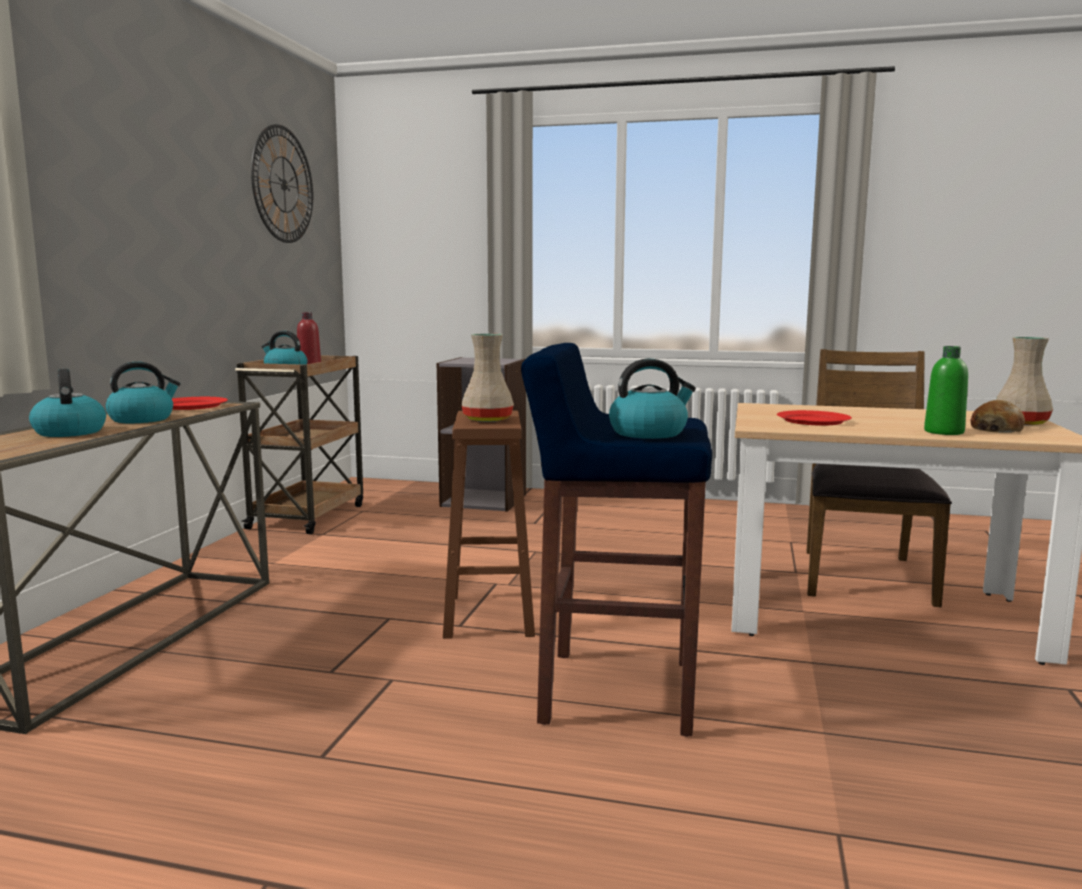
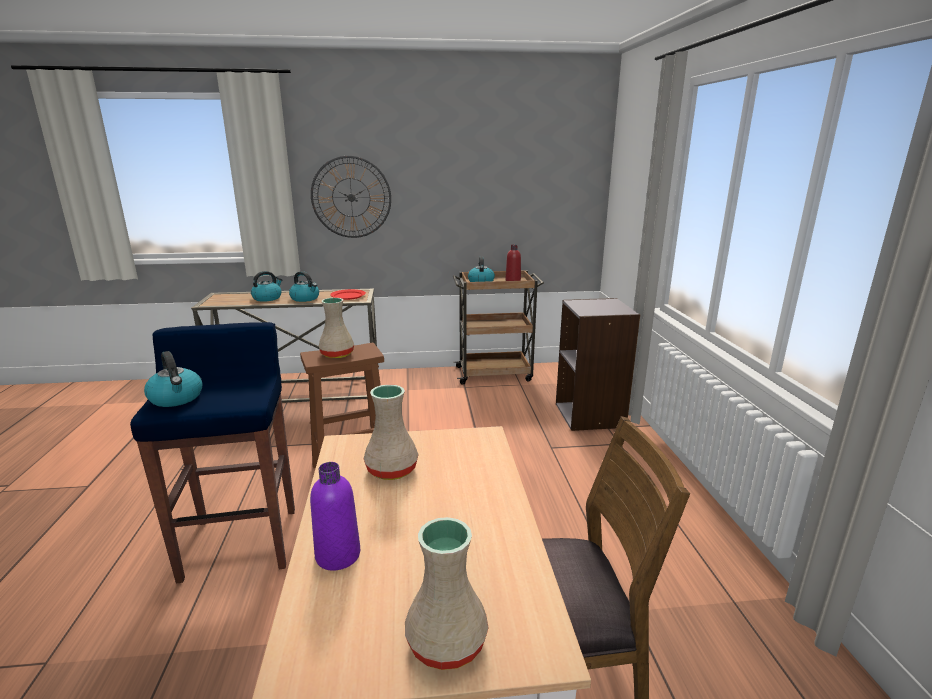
camera: 70 degrees right, 10 degrees up
wall clock [251,124,313,243] -> wall clock moved to [311,156,391,238]
red plate [777,410,852,426] -> beige vase [364,384,419,480]
green bottle [924,346,968,435] -> purple bottle [310,462,360,571]
bread [971,400,1025,433] -> none

